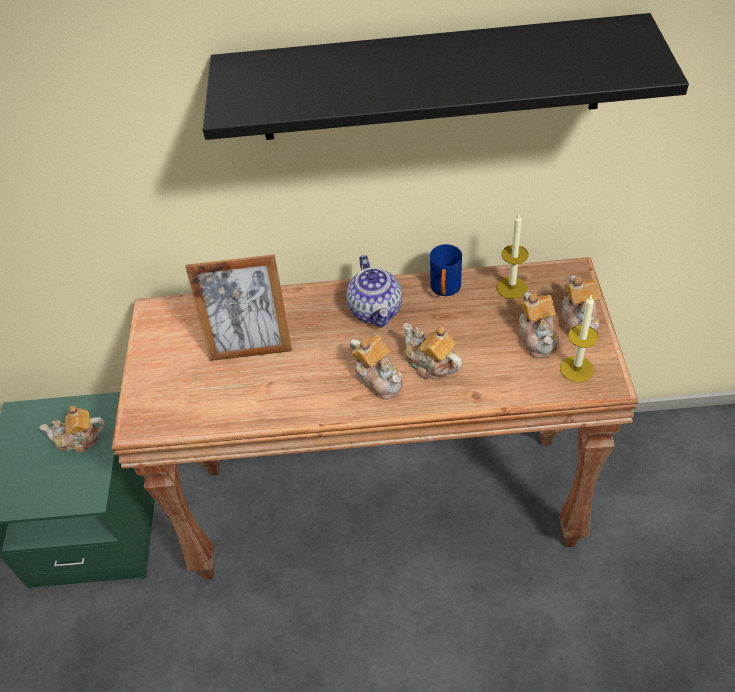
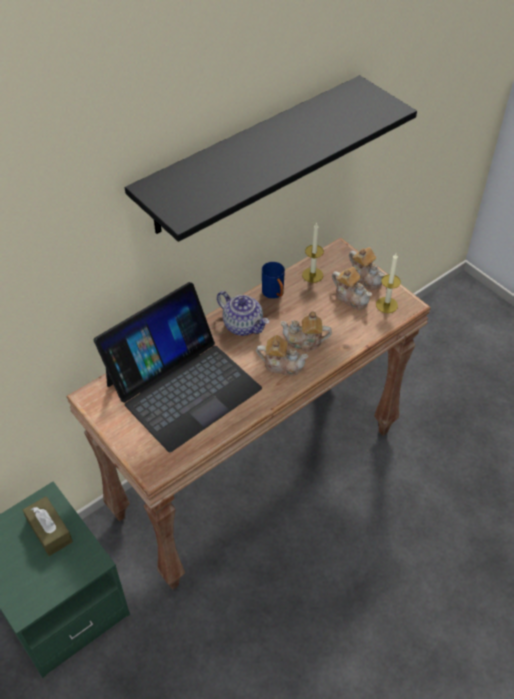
camera: 40 degrees left, 0 degrees up
teapot [39,406,105,452] -> brown tissue box [23,496,73,556]
picture frame [185,254,292,361] -> laptop [94,282,262,452]

